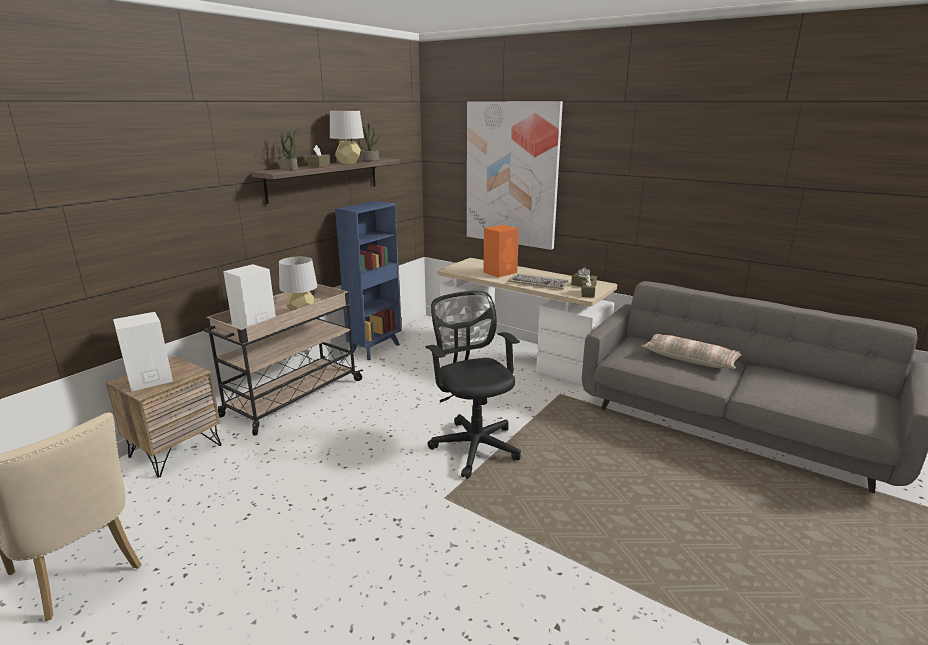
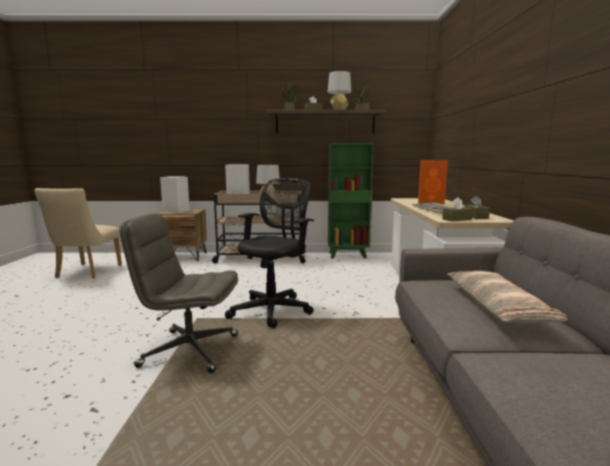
camera: 55 degrees right, 10 degrees down
blue bookcase [335,201,402,360] -> green bookcase [328,143,374,259]
picture [467,101,563,250] -> none
none -> grey office chair [120,213,238,373]

